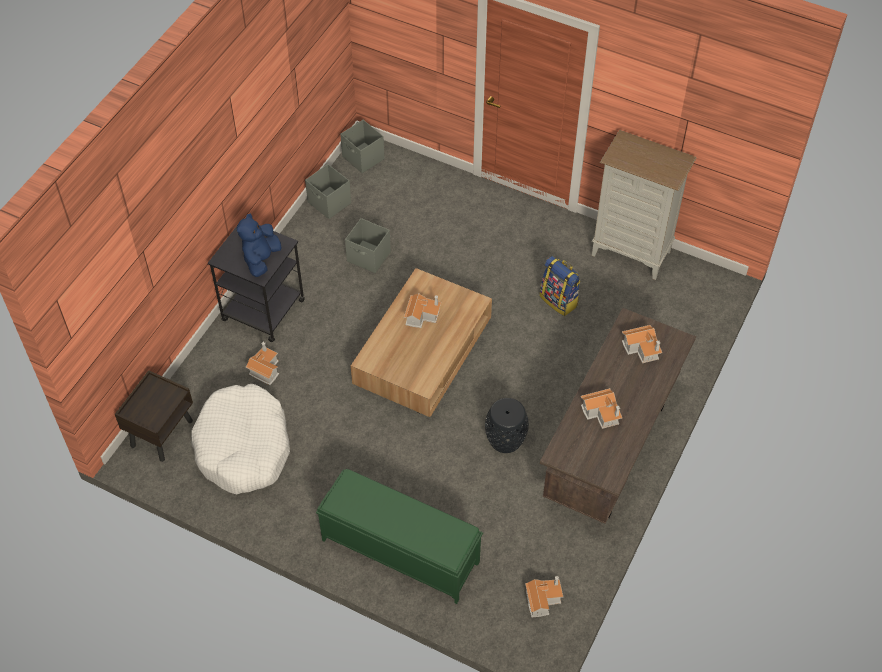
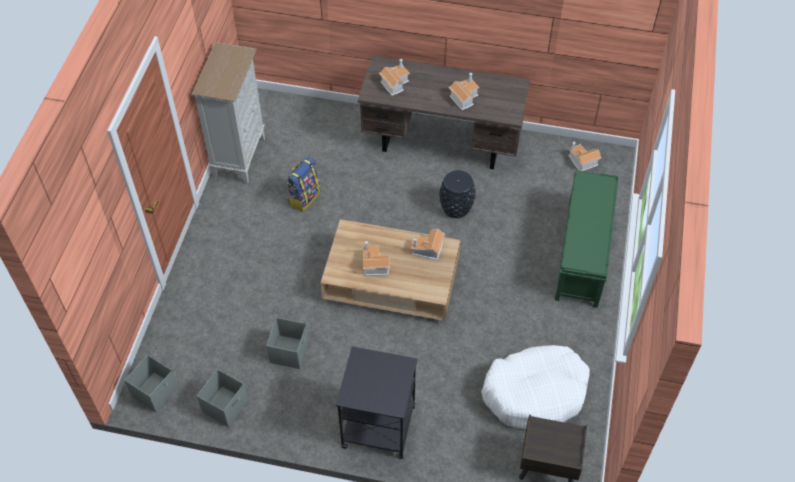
camera: 105 degrees left, 0 degrees up
blue plush toy [237,214,282,277] -> none
toy house [246,342,279,385] -> toy house moved to [411,229,445,260]

